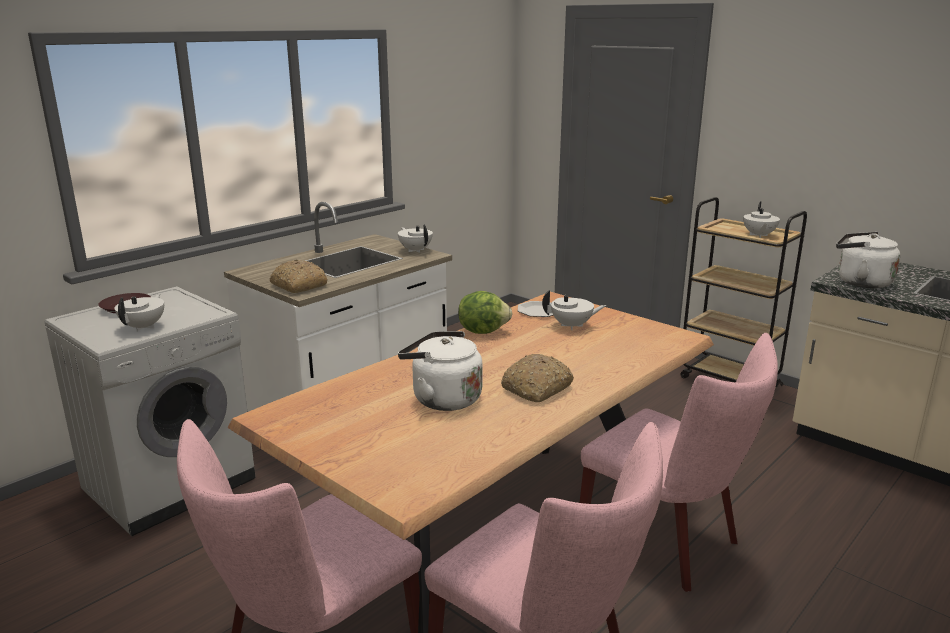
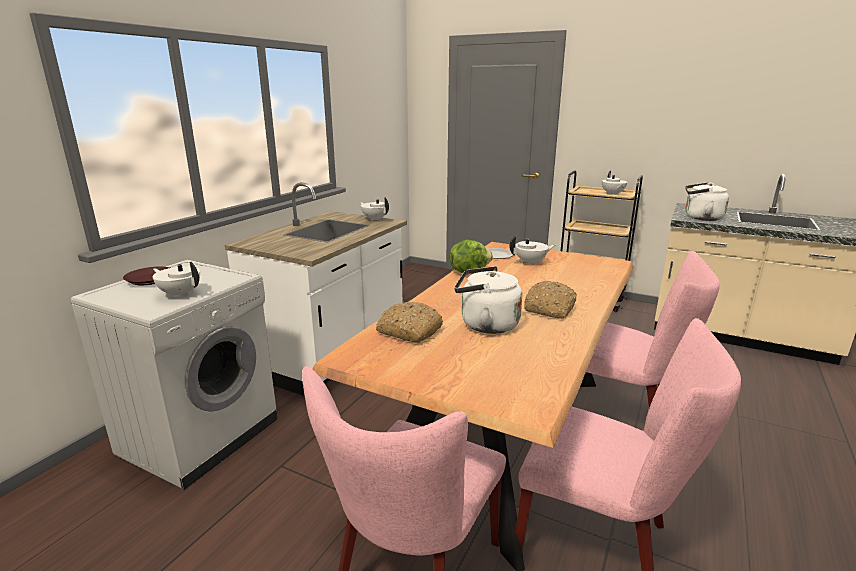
camera: 15 degrees left, 0 degrees up
white teapot [114,293,164,332] -> white teapot turned 60 degrees counterclockwise [153,262,200,298]
bread [270,260,328,293] -> bread moved to [376,302,444,343]

